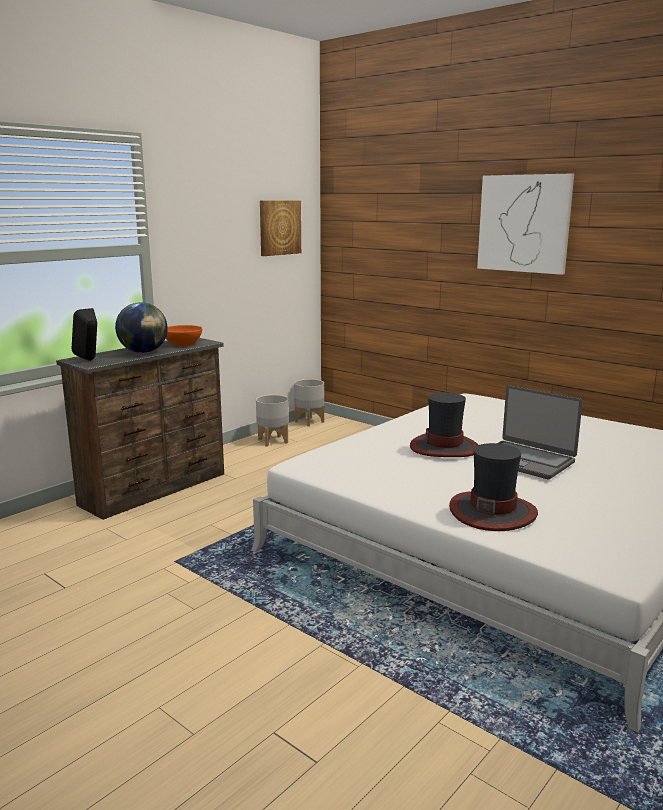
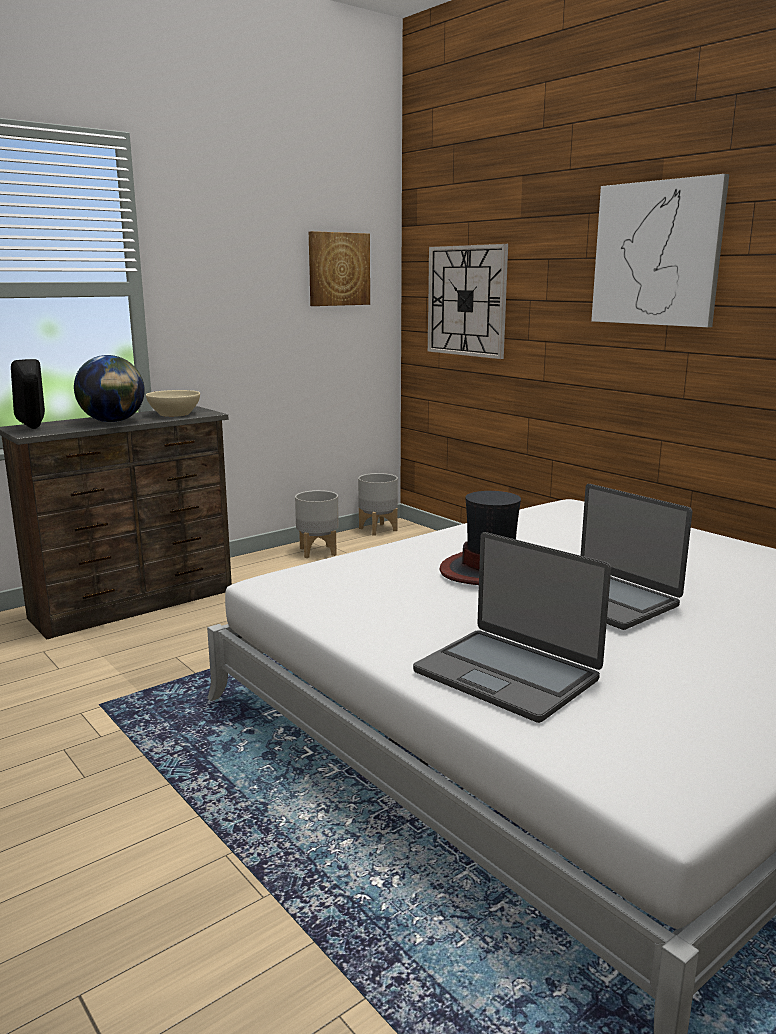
camera: 10 degrees right, 0 degrees up
orange bowl [166,325,202,346] -> beige bowl [146,390,200,417]
hat [449,443,538,531] -> laptop [413,532,611,723]
none -> wall clock [428,244,508,359]

